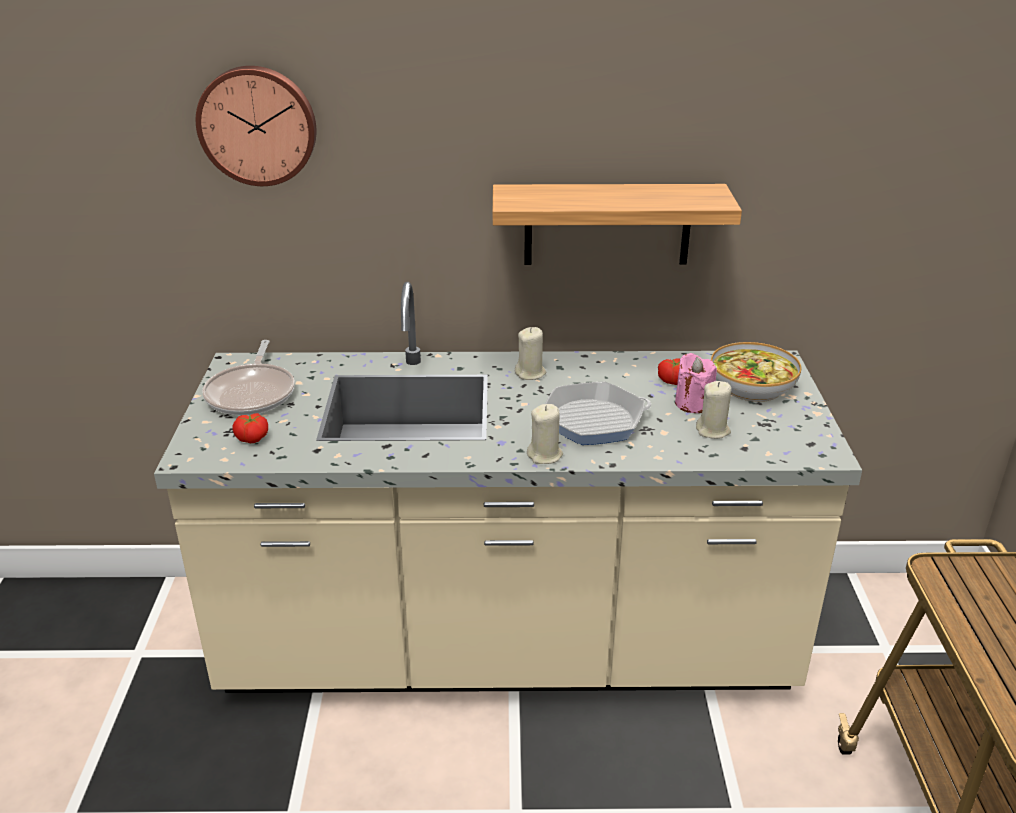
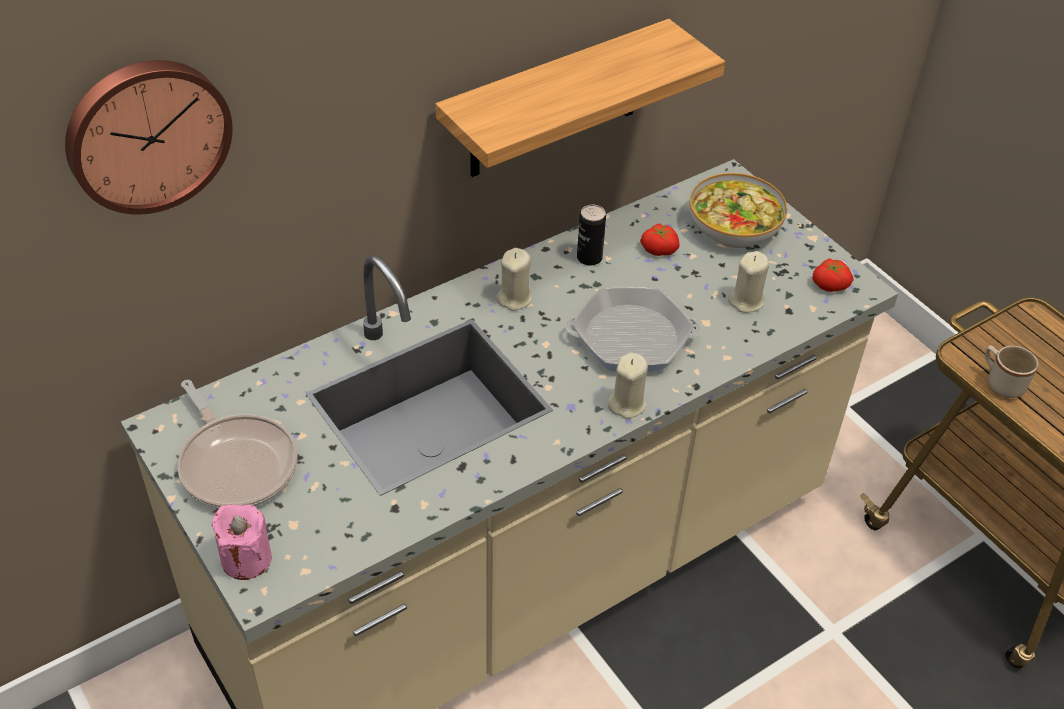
camera: 35 degrees left, 15 degrees up
tomato [232,413,268,443] -> tomato moved to [813,258,853,292]
frying pan [545,381,651,445] -> frying pan turned 45 degrees clockwise [565,287,701,372]
pink candle [675,353,717,413] -> pink candle moved to [211,504,272,580]
none -> can [577,205,606,266]
none -> beige mug [985,345,1038,398]

